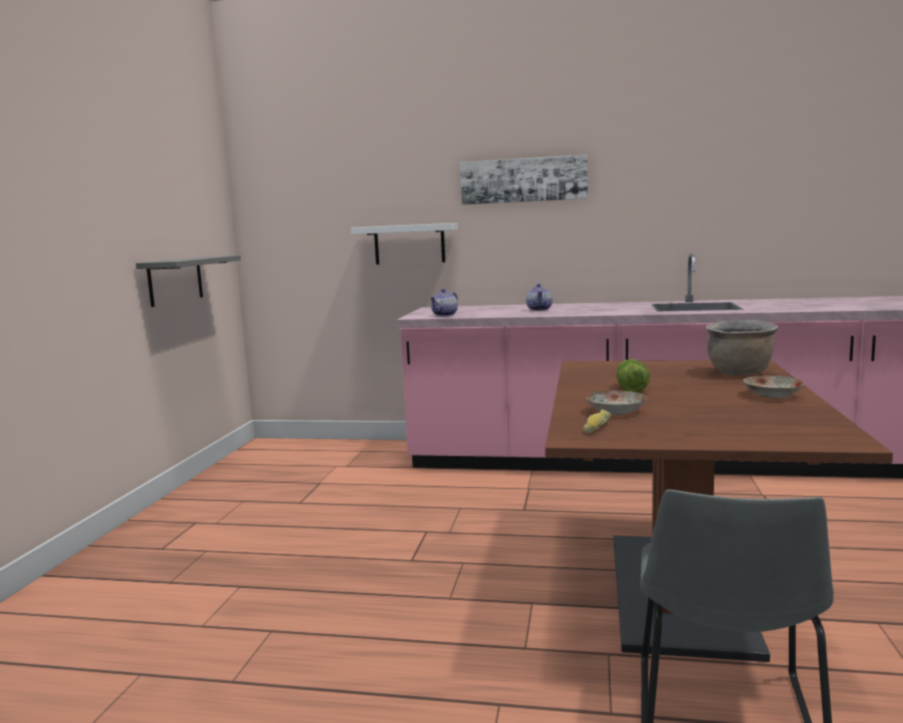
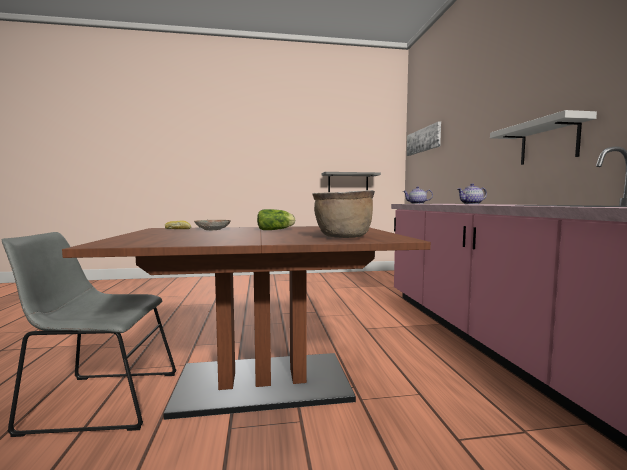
camera: 70 degrees right, 5 degrees down
white shelf [351,223,458,264] -> white shelf moved to [490,110,597,165]
picture [460,154,588,205] -> picture moved to [407,121,441,156]
plate [743,376,805,398] -> none

